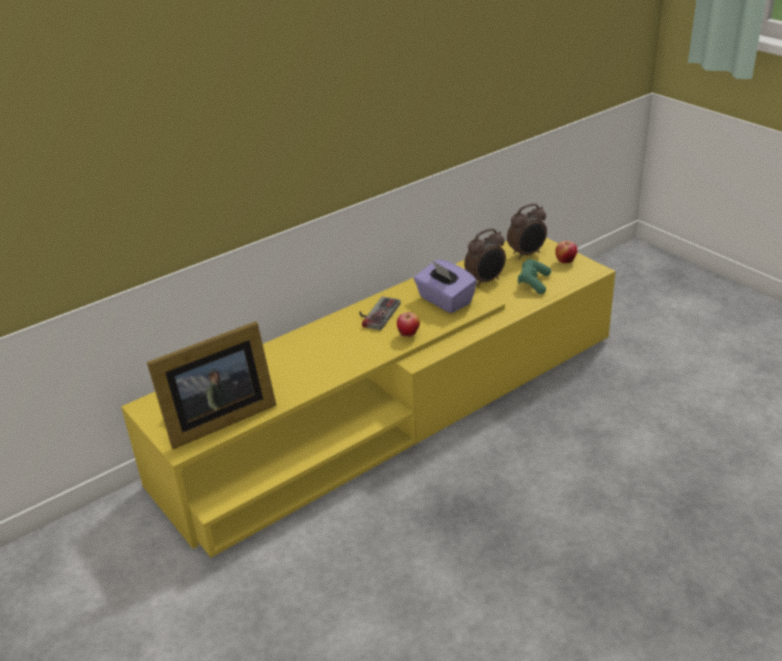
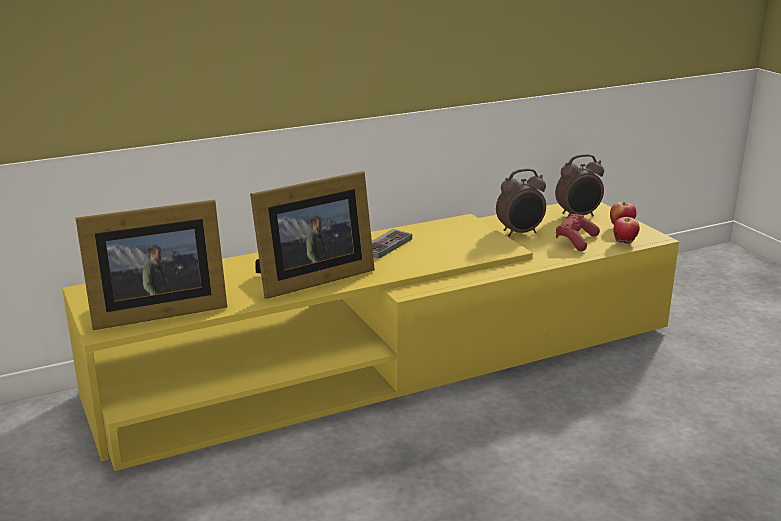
camera: 10 degrees right, 10 degrees down
apple [397,312,420,337] -> apple moved to [613,217,640,244]
purple tissue box [414,259,477,313] -> none
green game controller [518,259,551,294] -> red game controller [556,214,600,251]
none -> picture frame [250,171,375,299]

